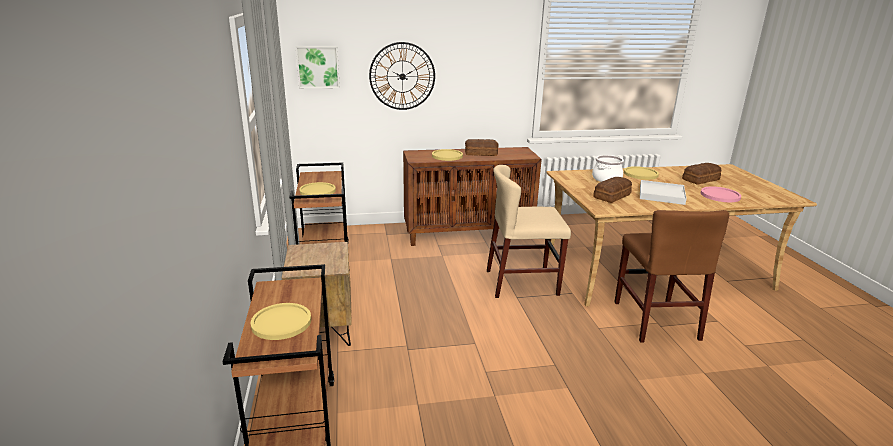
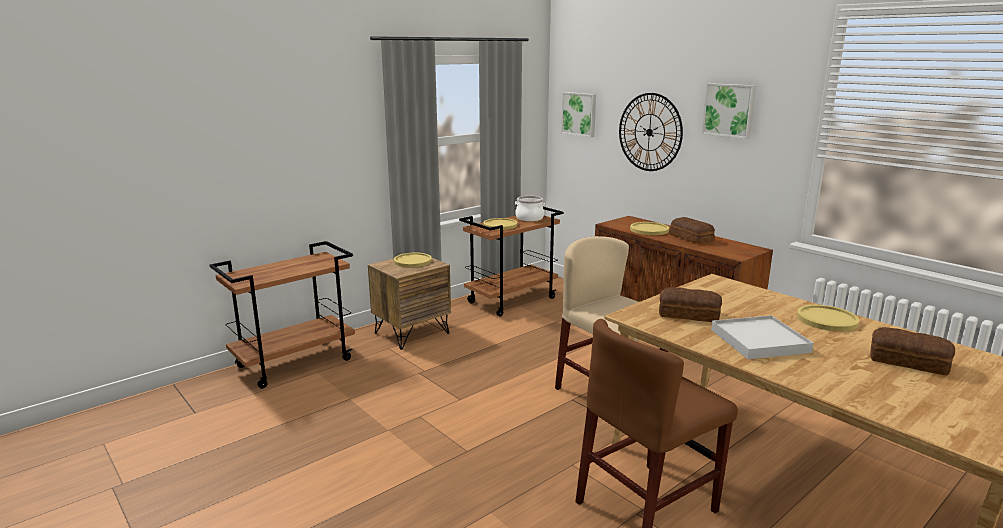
camera: 60 degrees right, 5 degrees down
yellow plate [251,303,311,340] -> yellow plate moved to [394,253,432,267]
cooking pot [592,155,624,182] -> cooking pot moved to [515,196,545,221]
pink plate [701,186,741,202] -> none
none -> picture [702,83,756,139]

